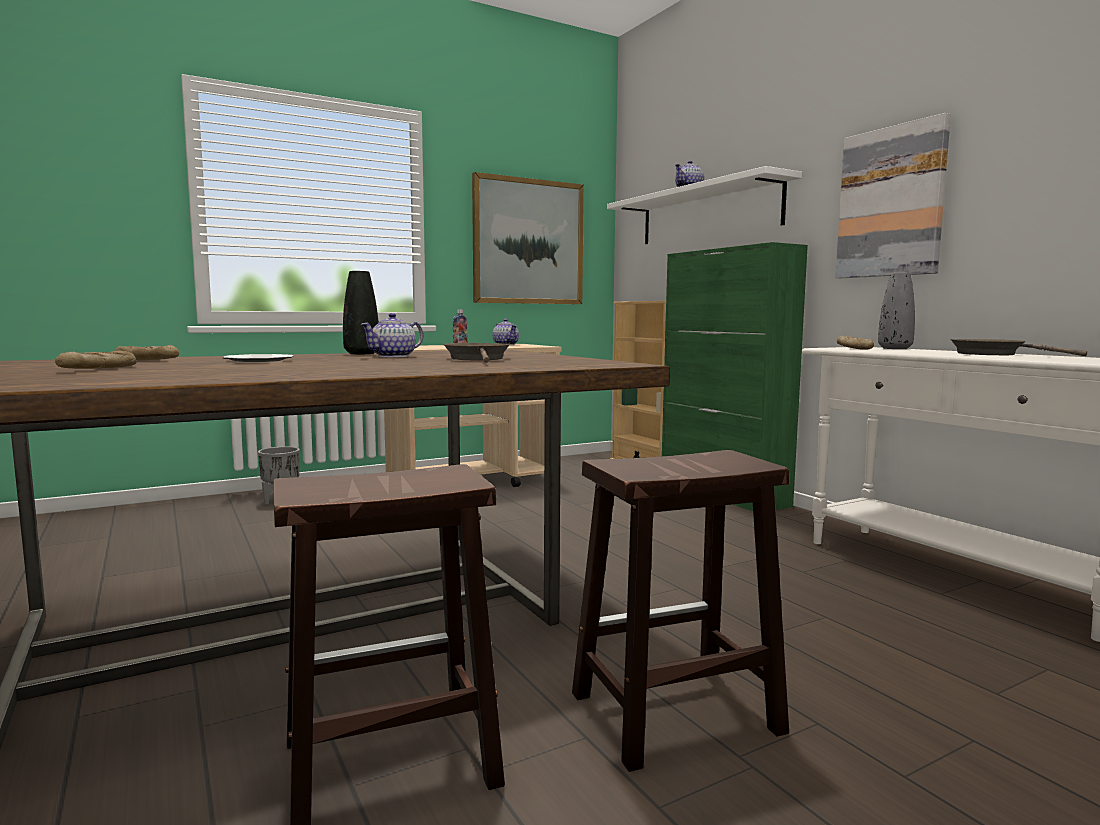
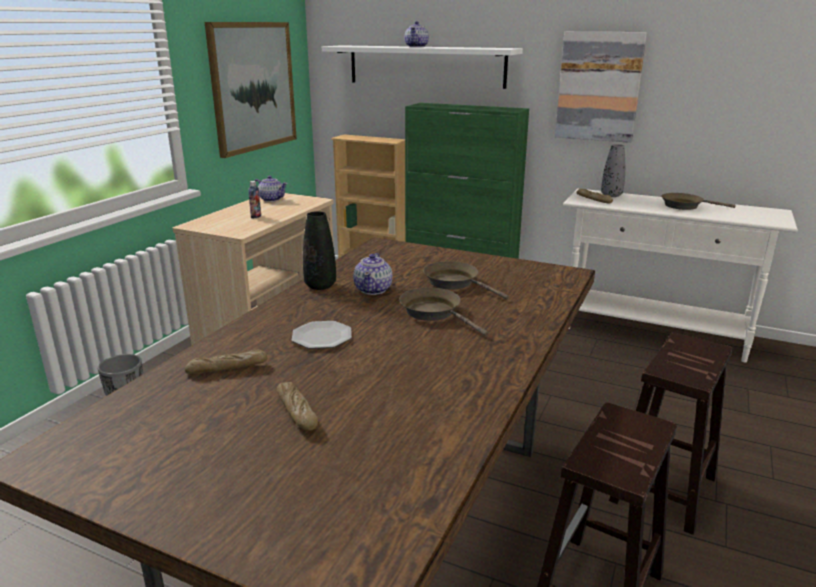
camera: 35 degrees left, 15 degrees up
none -> brown frying pan [399,288,488,336]

